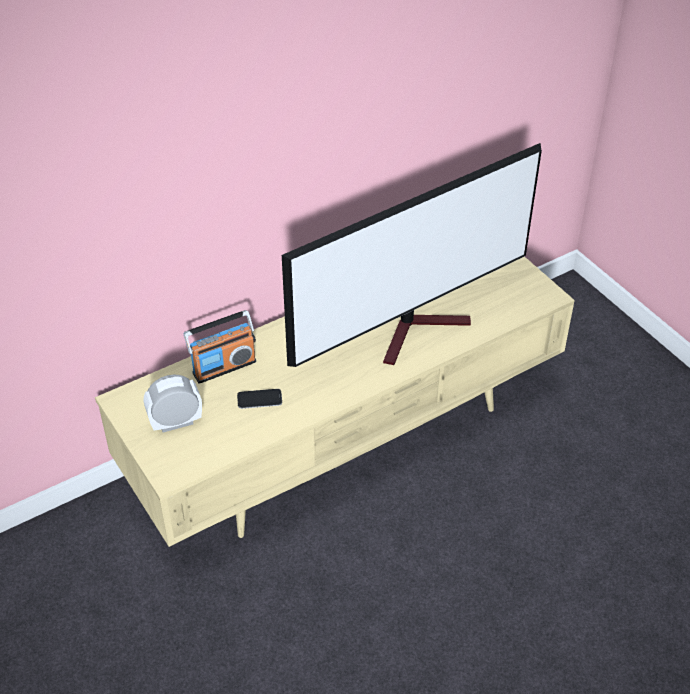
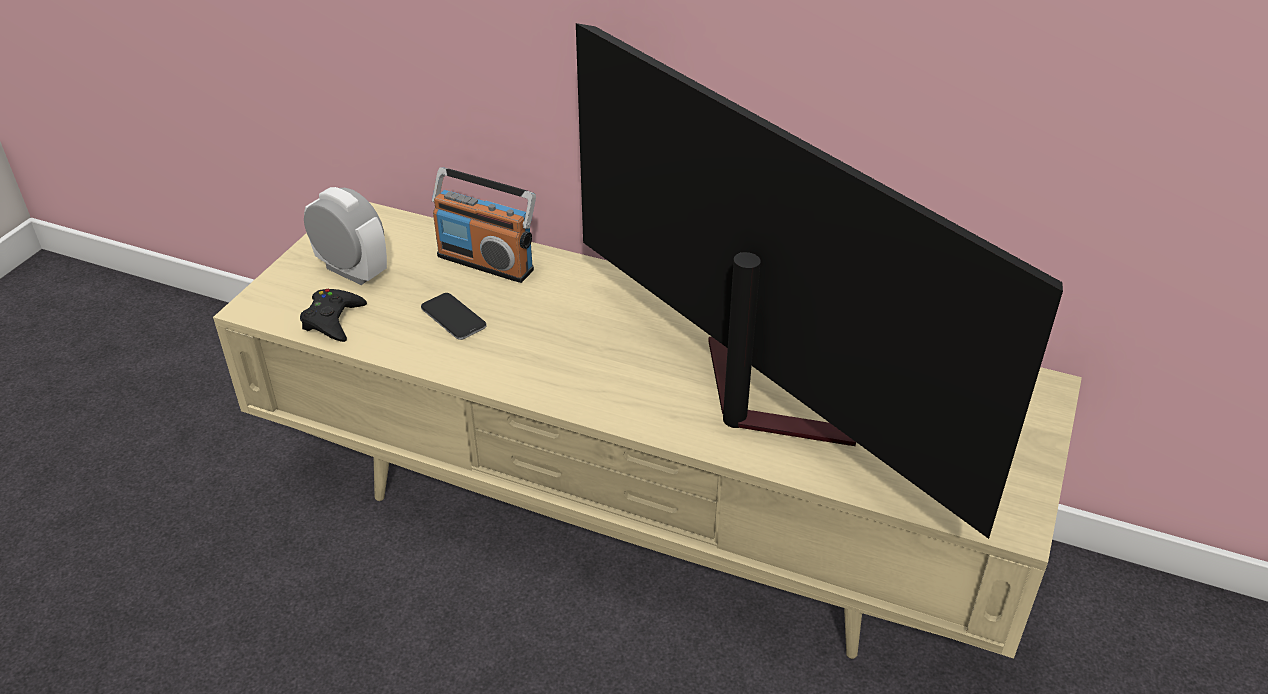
camera: 55 degrees right, 5 degrees down
television [282,143,542,367] -> television turned 150 degrees counterclockwise [576,23,1063,539]
none -> black game controller [300,289,367,342]

